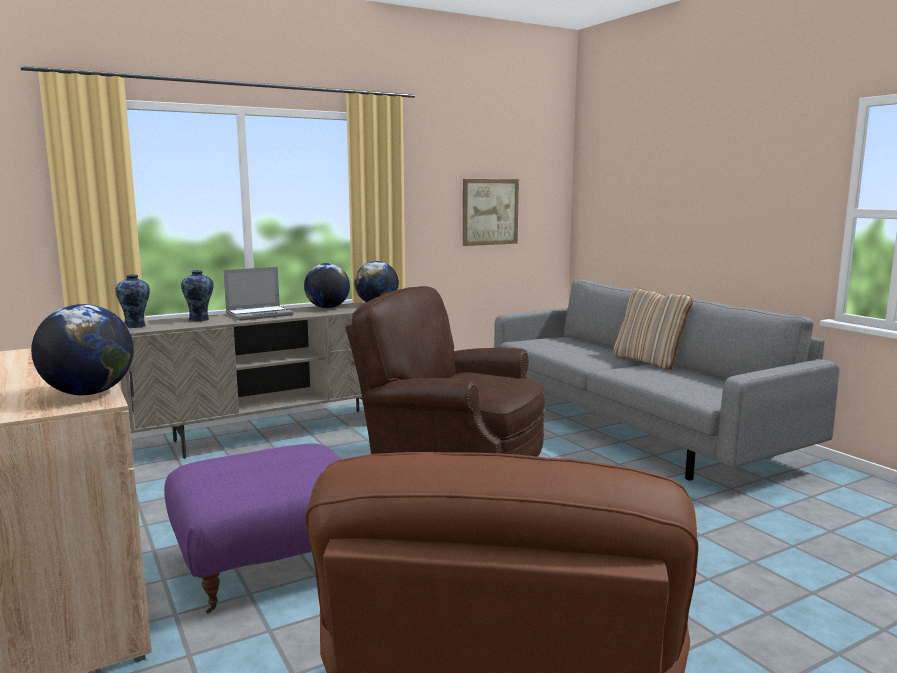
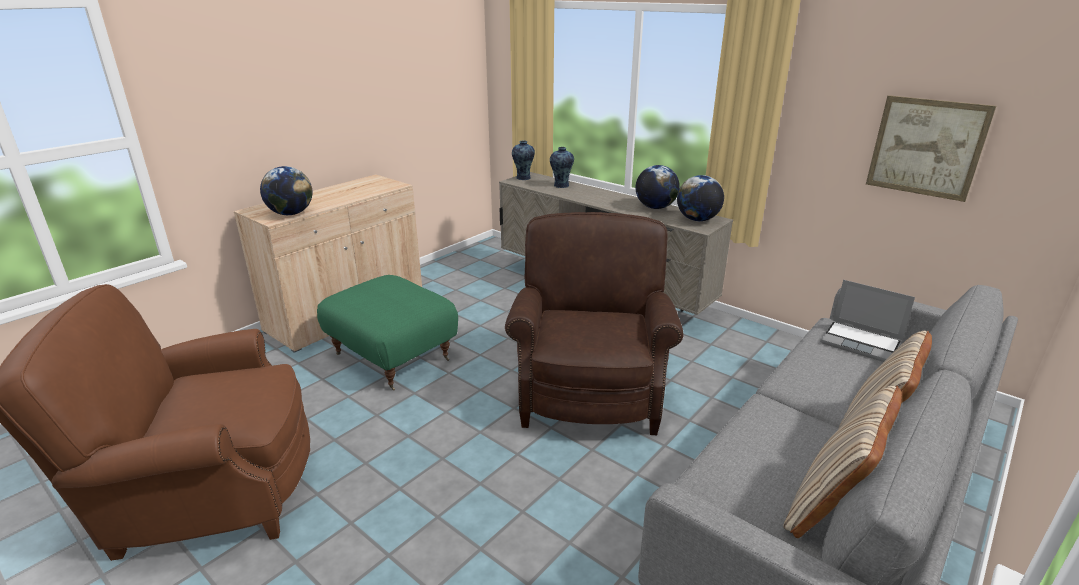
camera: 70 degrees right, 15 degrees up
purple ottoman [164,444,342,613] -> green ottoman [317,275,458,391]
laptop [223,267,294,321] -> laptop moved to [820,280,915,362]
none -> beige pillow [783,386,902,538]

